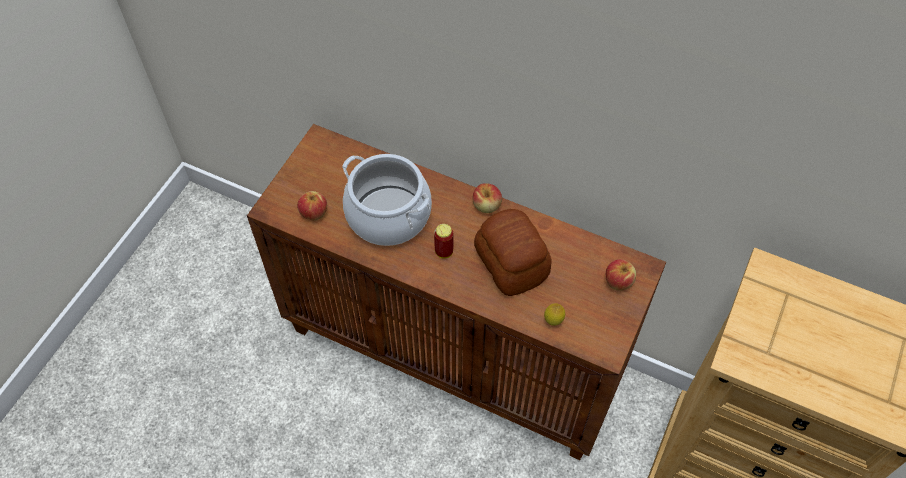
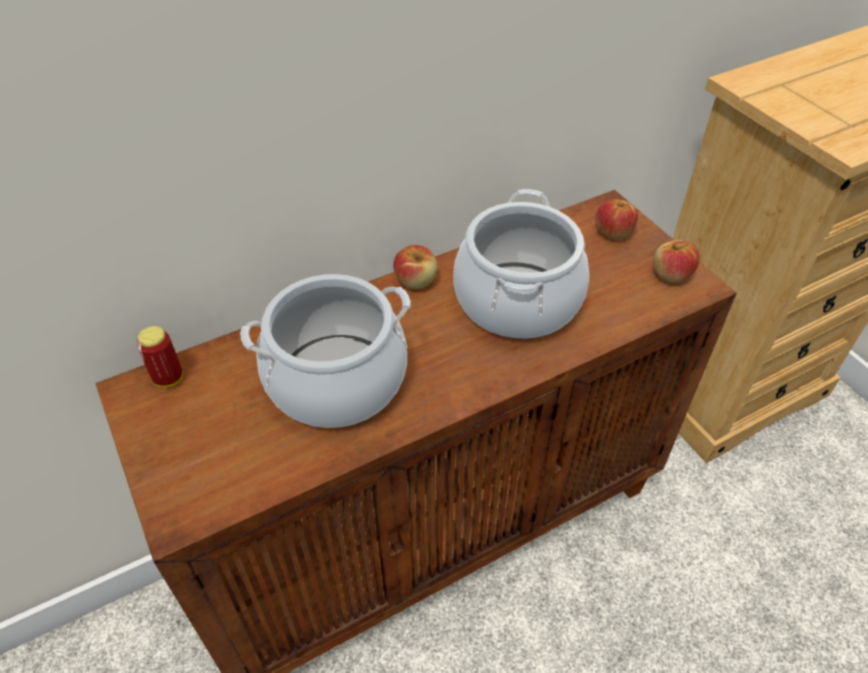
camera: 55 degrees left, 10 degrees down
apple [297,191,327,220] -> apple moved to [653,240,700,283]
can [434,224,453,259] -> can moved to [137,326,183,388]
bread [474,209,552,296] -> cooking pot [453,189,589,339]
lemon [544,303,565,326] -> none

